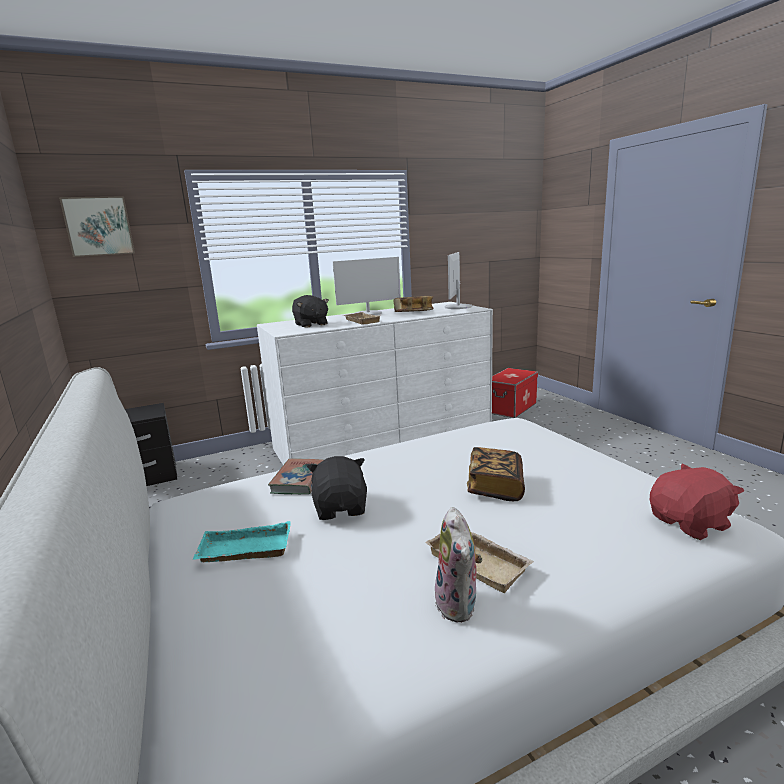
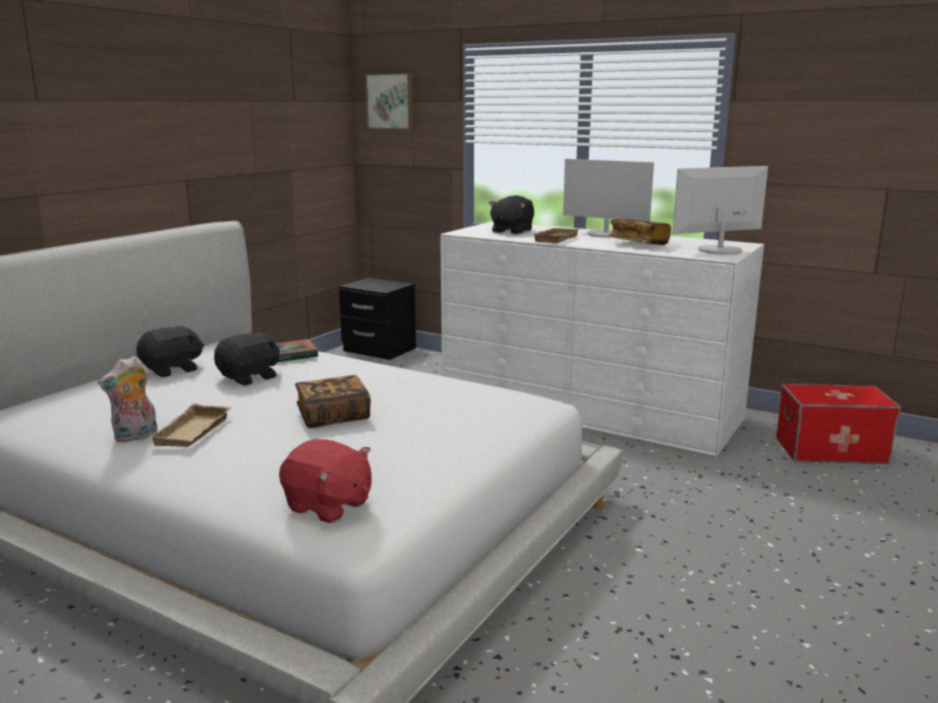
camera: 55 degrees right, 0 degrees up
turquoise tray [193,521,291,562] -> black plush toy [136,327,204,377]

